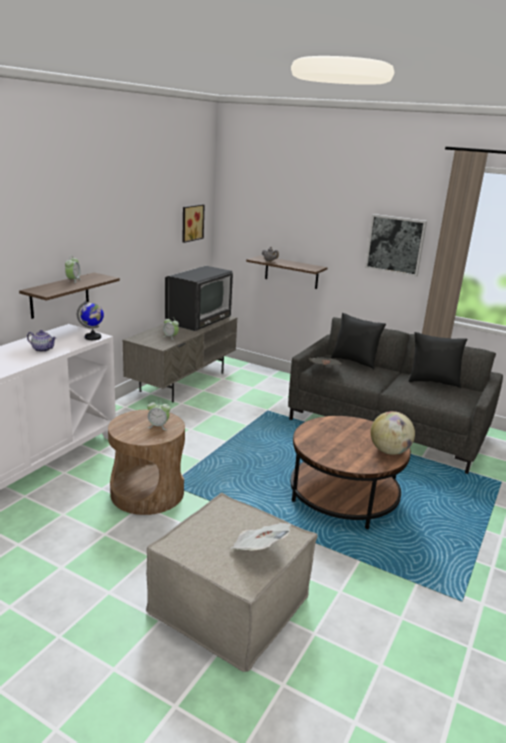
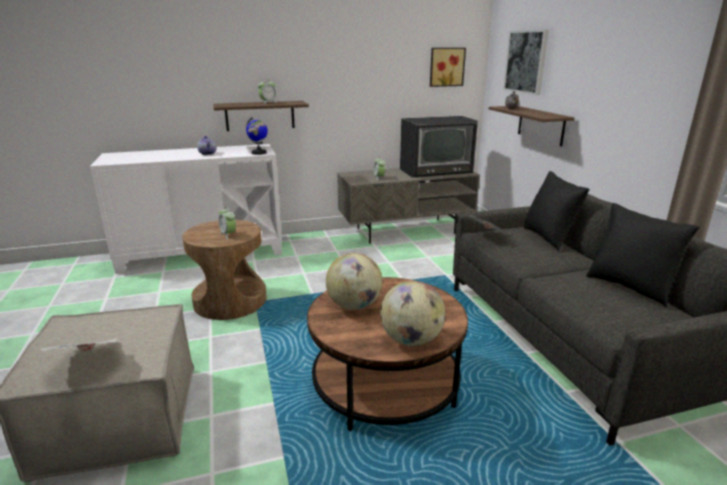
camera: 45 degrees right, 0 degrees up
picture [365,214,427,277] -> picture moved to [503,29,549,95]
none -> globe [326,253,383,310]

